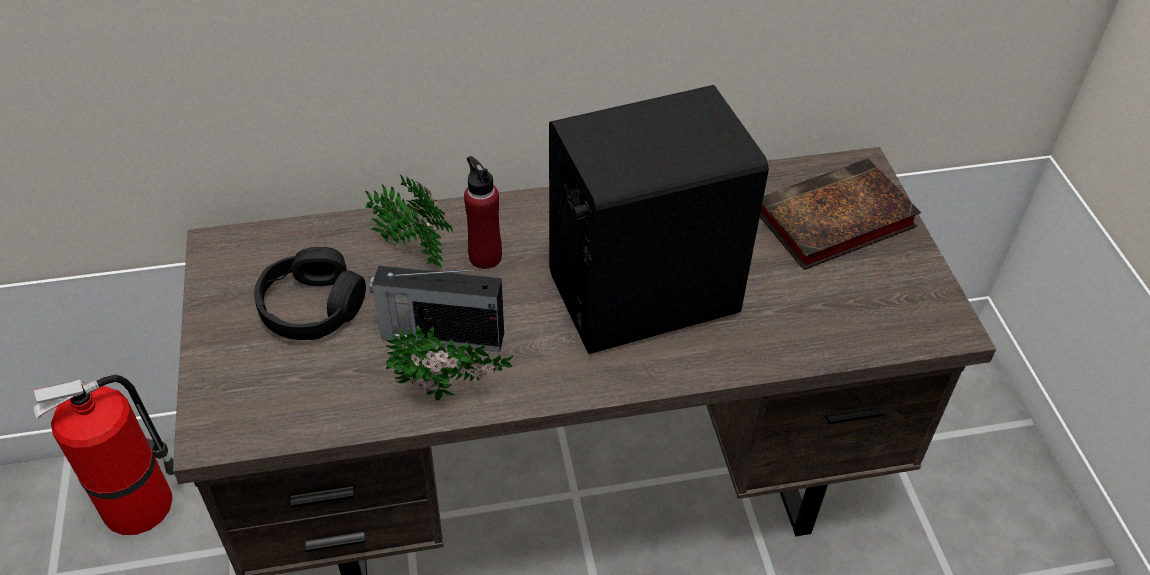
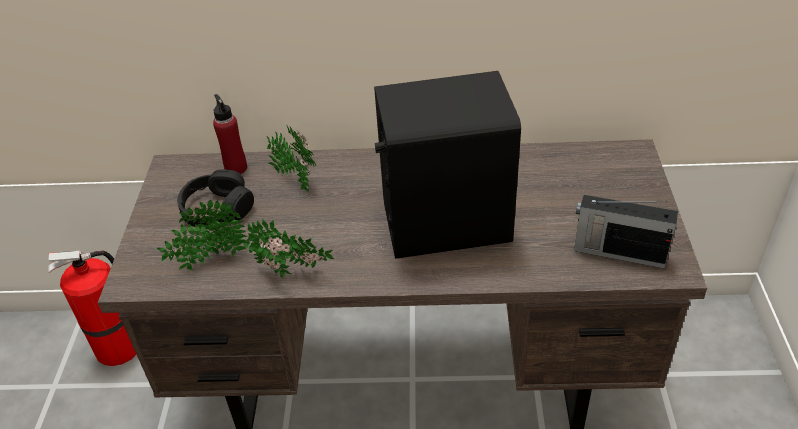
camera: 15 degrees right, 5 degrees down
radio [369,266,504,352] -> radio moved to [574,195,678,269]
red bottle [464,156,502,269] -> red bottle moved to [213,94,247,174]
book [760,158,921,270] -> none
none -> potted plant [157,200,247,271]

